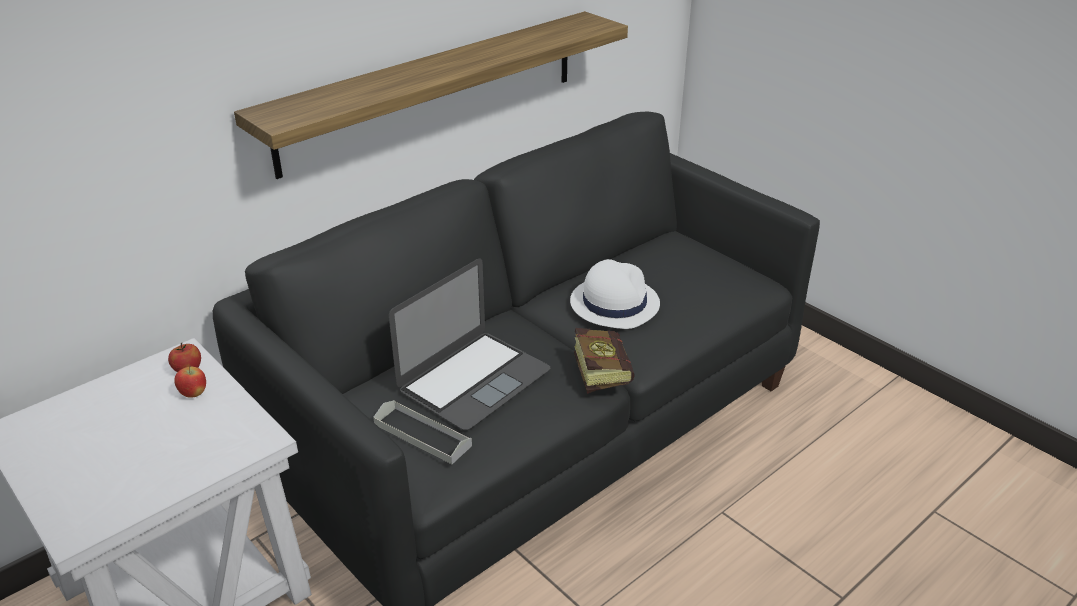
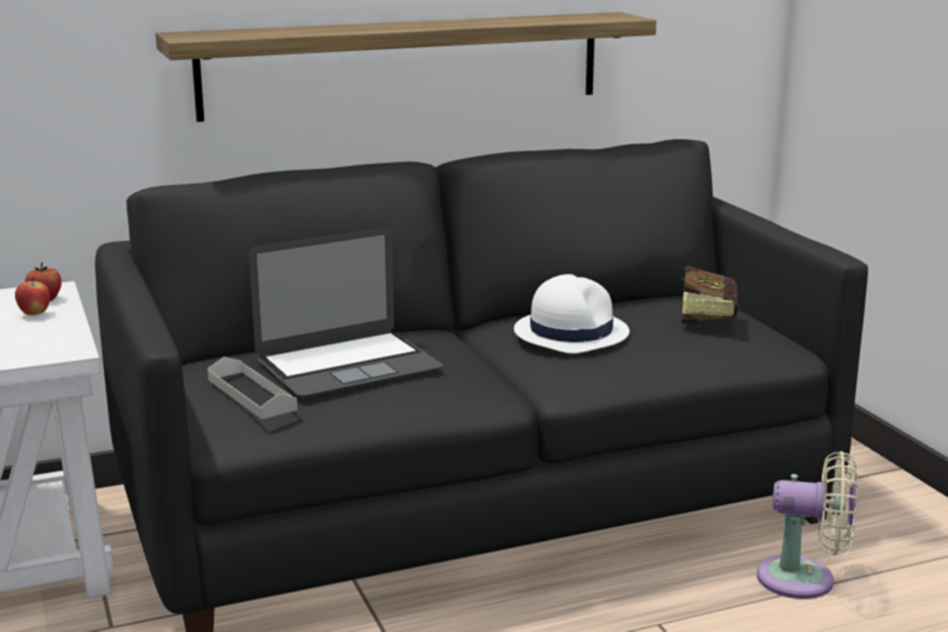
camera: 20 degrees right, 15 degrees down
book [574,328,635,394] -> book moved to [681,265,738,324]
none -> beige fan [757,451,858,599]

